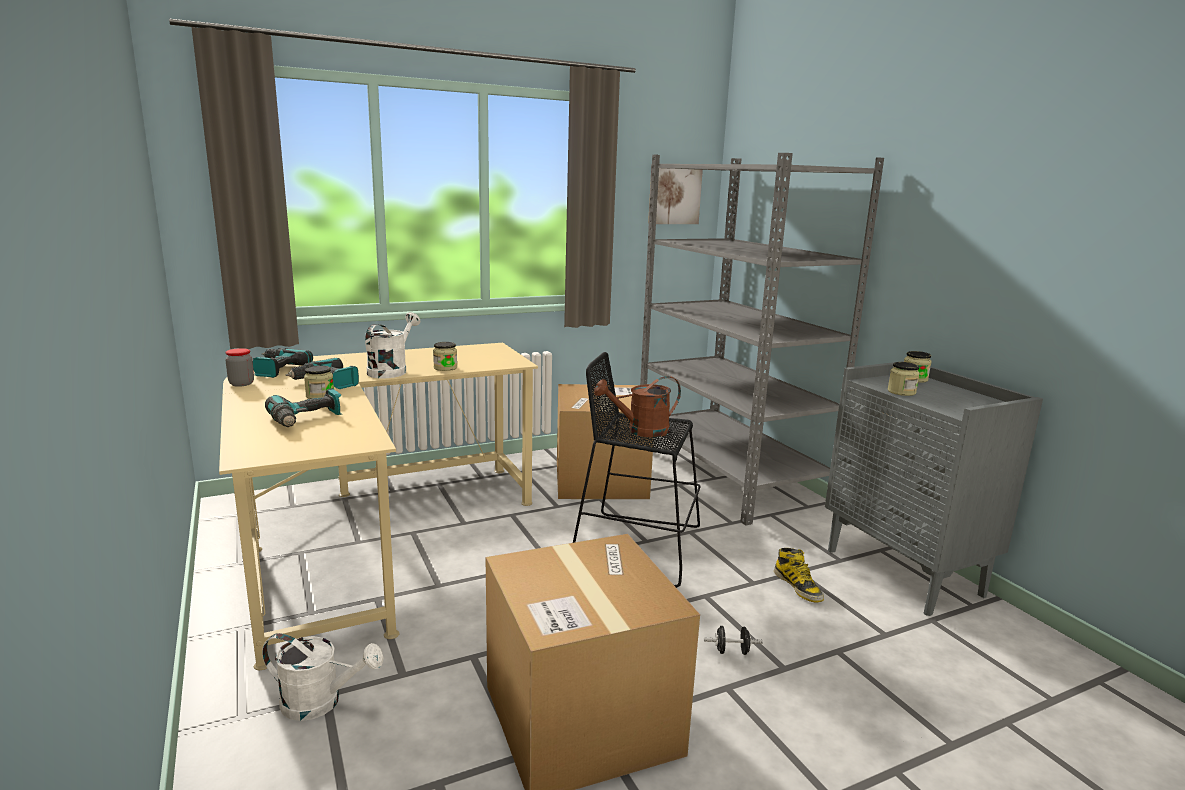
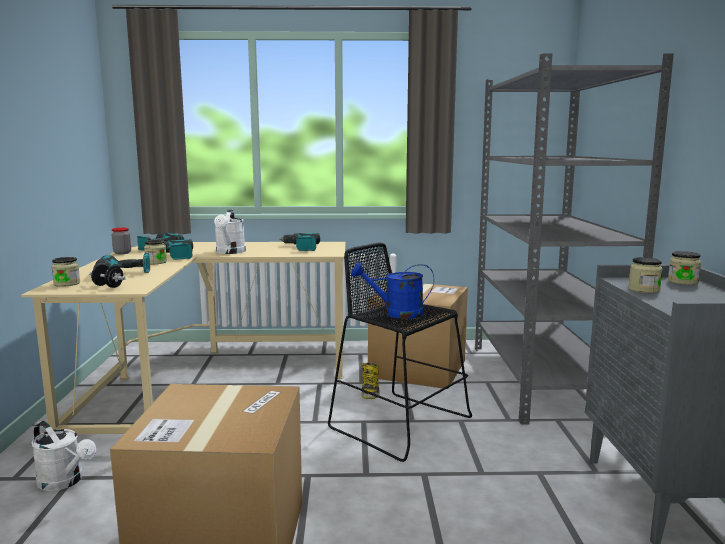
camera: 25 degrees right, 5 degrees down
white watering can [365,312,420,378] -> white watering can turned 135 degrees clockwise [214,210,246,254]
jar [433,342,457,371] -> jar moved to [52,257,80,287]
brown watering can [594,376,681,437] -> blue watering can [351,262,434,319]
picture [648,164,703,224] -> none
black dumbbell [704,626,763,655] -> black dumbbell moved to [89,264,126,288]
boot [774,548,824,603] -> boot moved to [361,363,380,399]
none -> power drill [279,233,320,251]

